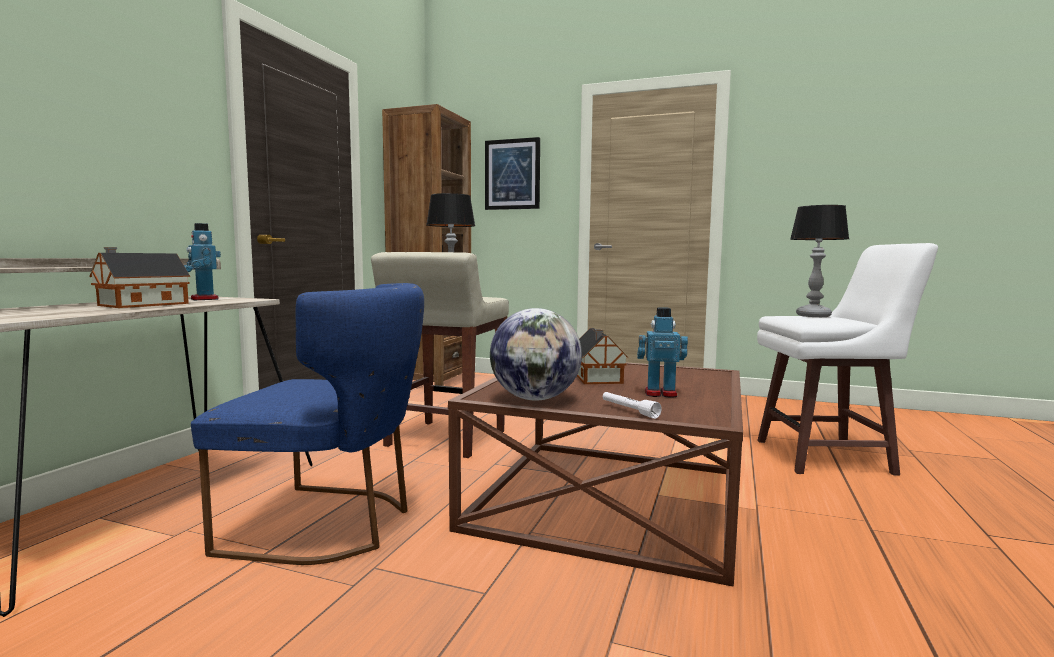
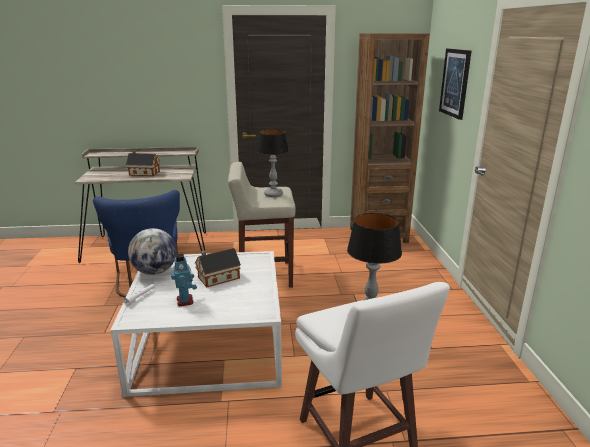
camera: 65 degrees right, 15 degrees up
toy robot [184,223,221,300] -> none
brown coffee table [448,362,743,587] -> white coffee table [110,251,282,397]

